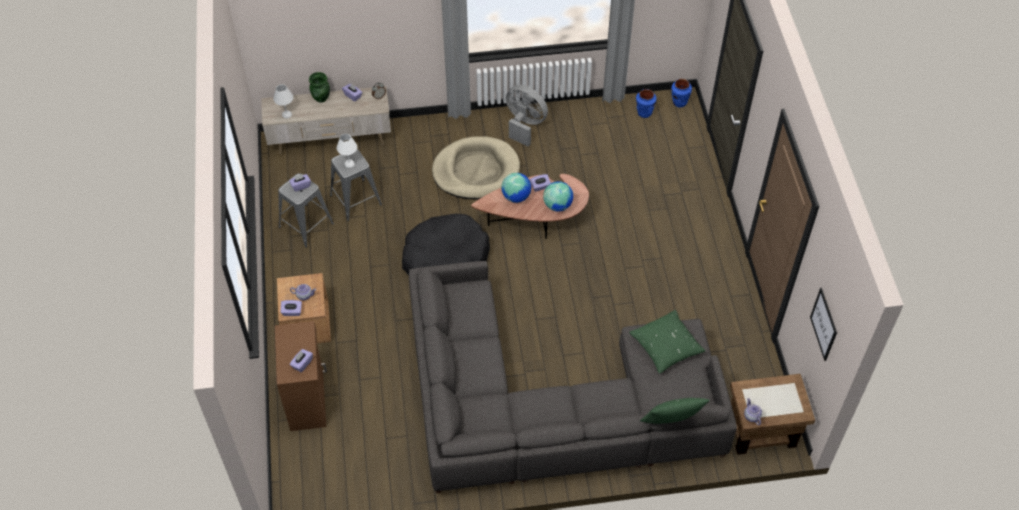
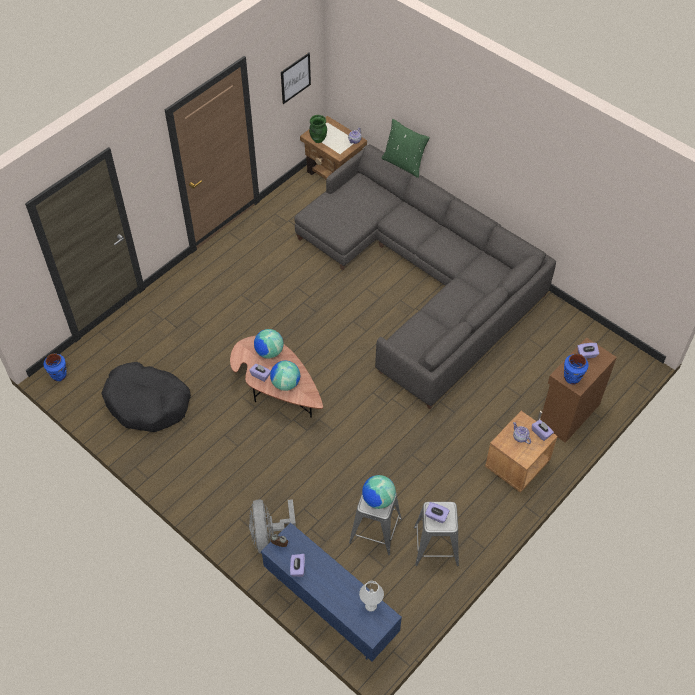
camera: 130 degrees left, 0 degrees up
beige tv stand [261,86,391,155] -> blue tv stand [261,523,402,662]
green vase [309,72,330,103] -> green vase moved to [309,115,327,143]
white table lamp [337,134,357,168] -> globe [362,475,396,509]
black dog bed [402,214,490,276] -> black dog bed moved to [101,362,191,432]
beige dog bed [432,136,520,199] -> none
grey fan [506,85,548,147] -> grey fan moved to [249,499,296,554]
green pillow [629,310,706,374] -> none
blue vase [636,89,656,118] -> blue vase moved to [564,354,589,384]

